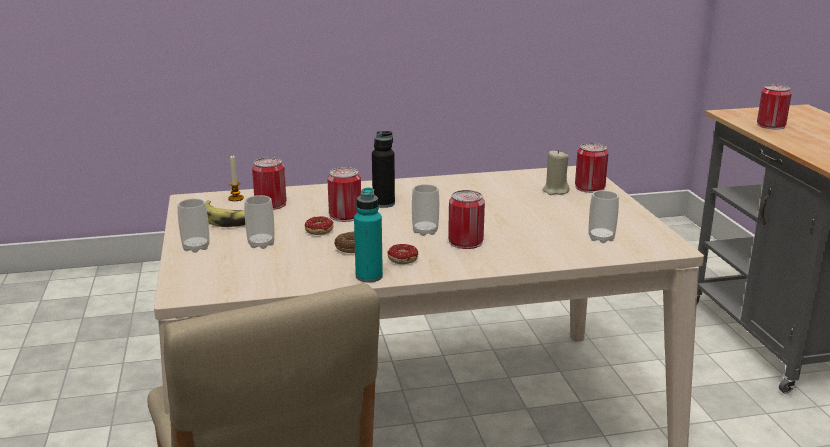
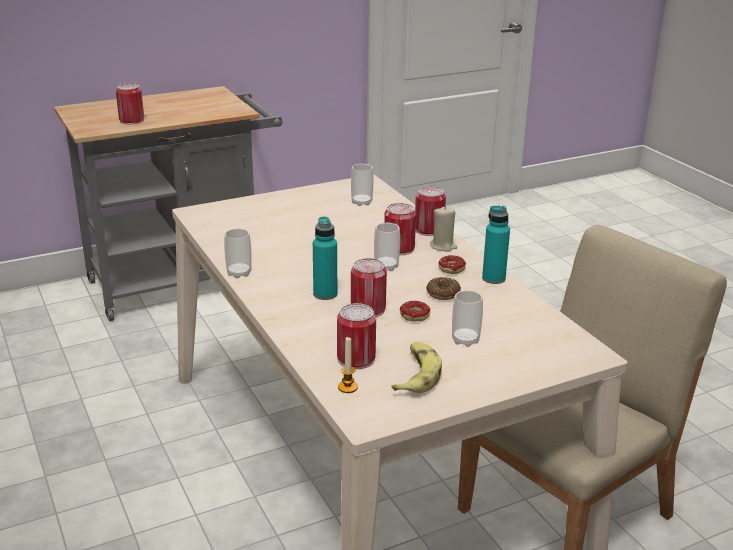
camera: 105 degrees left, 5 degrees up
cup [177,199,210,253] -> cup moved to [224,228,252,278]
black bottle [372,131,395,208] -> turquoise bottle [313,217,337,300]
beige candle [542,150,570,195] -> beige candle moved to [430,206,458,252]
can [575,143,609,193] -> can moved to [415,186,446,236]

